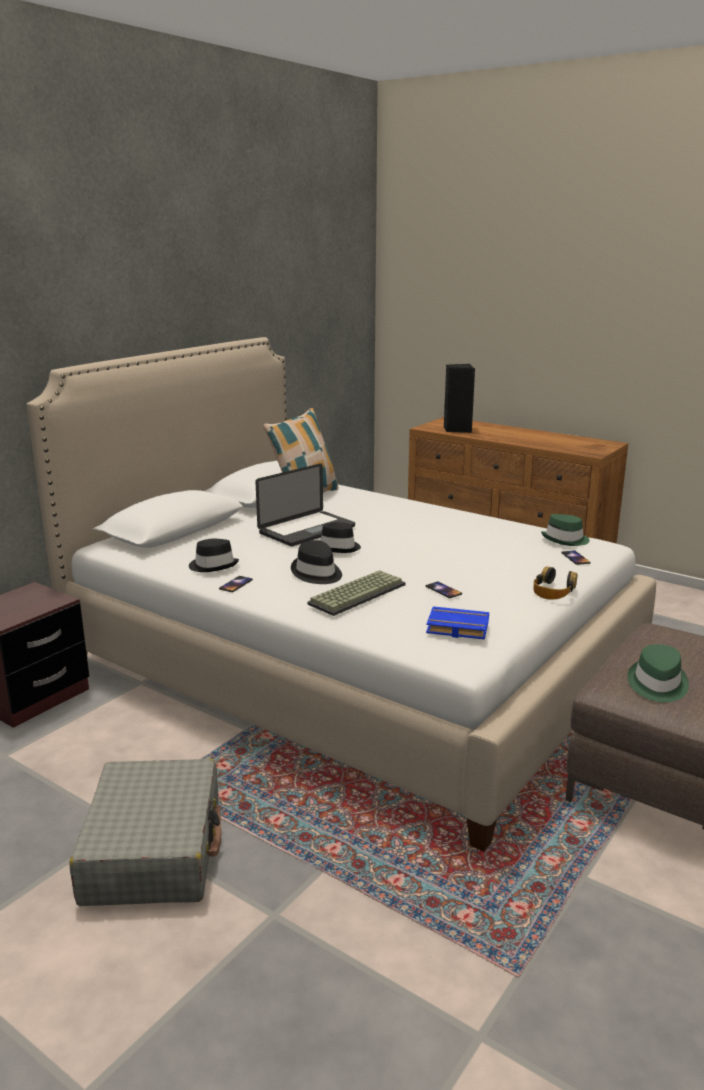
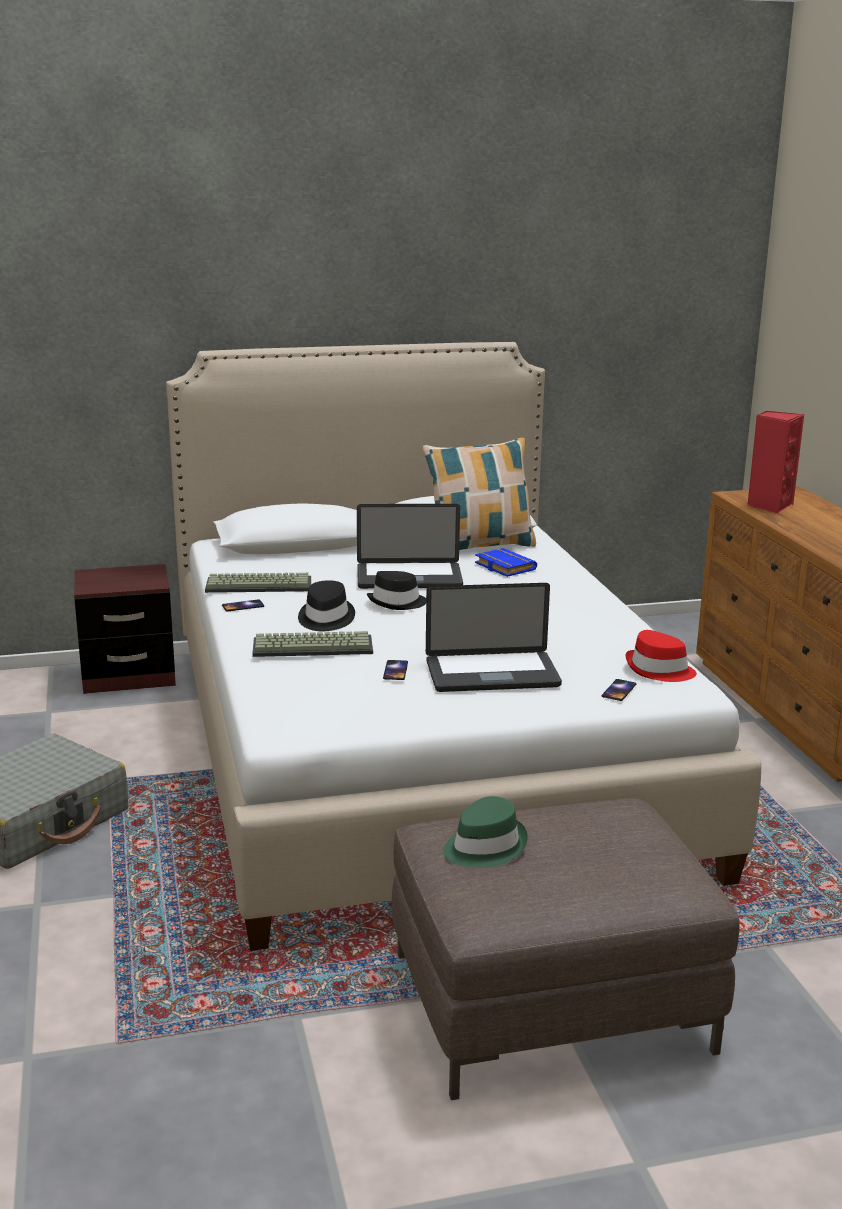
camera: 40 degrees right, 0 degrees up
black hat [189,539,239,572] -> keyboard [205,573,311,593]
blue book [426,607,489,640] -> blue book moved to [475,548,537,577]
black speaker [444,364,475,433] -> red speaker [747,410,804,514]
headphones [533,566,577,600] -> none
green hat [541,514,590,546] -> red hat [626,630,697,682]
none -> laptop [426,583,562,692]

